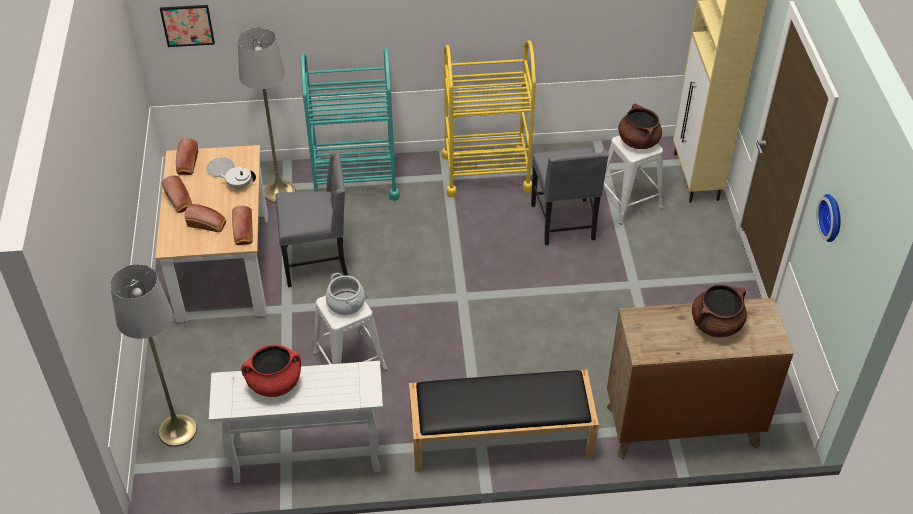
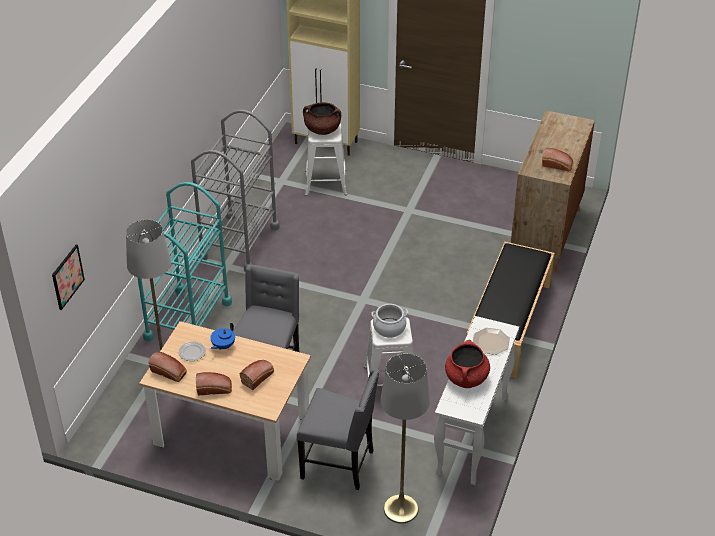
camera: 65 degrees left, 5 degrees down
white teapot [218,167,256,190] -> blue teapot [210,323,235,350]
bread [232,206,253,245] -> bread moved to [542,148,574,171]
yellow cart [442,40,536,197] -> grey cart [191,109,279,272]
grey chair [531,148,609,245] -> grey chair moved to [297,368,380,490]
brown cooking pot [692,285,747,337] -> none
wall clock [816,194,841,242] -> none
none -> plate [473,328,510,355]

